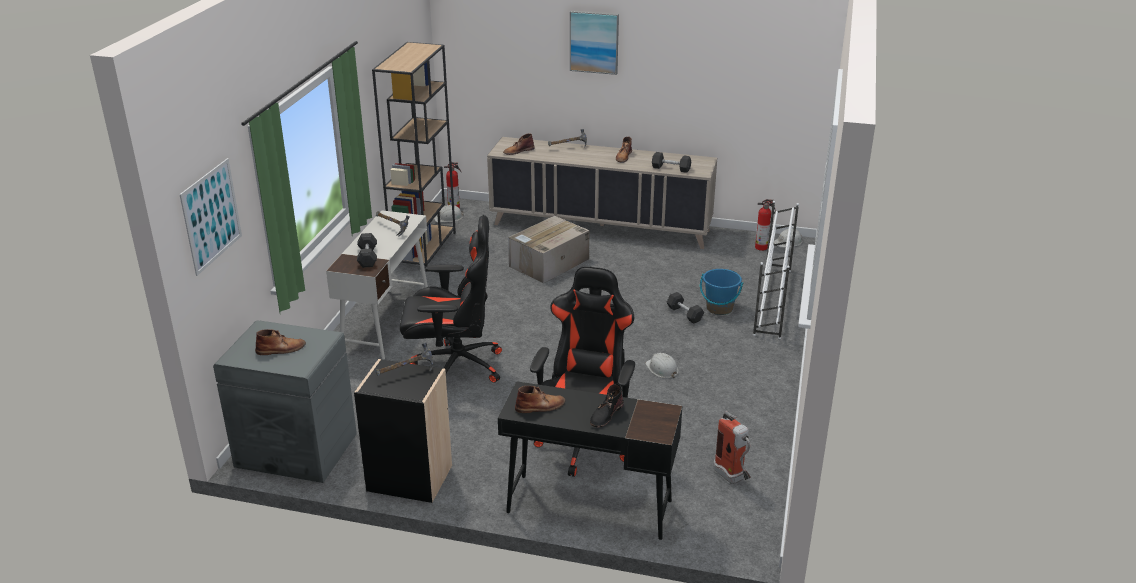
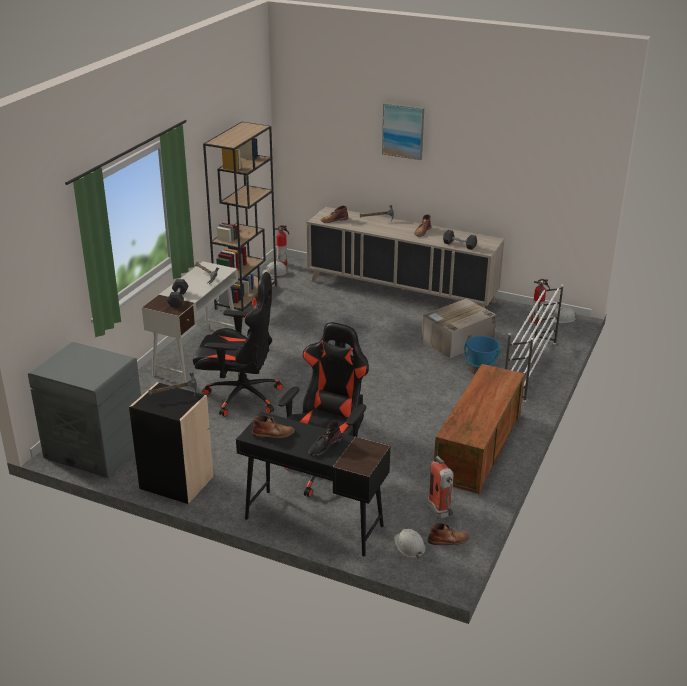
camera: 10 degrees right, 0 degrees up
picture [179,158,242,276] -> none
brown boot [255,329,306,355] -> brown boot moved to [428,523,469,545]
cardboard box [508,216,589,283] -> cardboard box moved to [421,298,496,358]
white hard hat [645,353,678,378] -> white hard hat moved to [394,529,426,558]
grey dumbbell [666,292,704,324] -> none
none -> brown bench [434,364,525,494]

